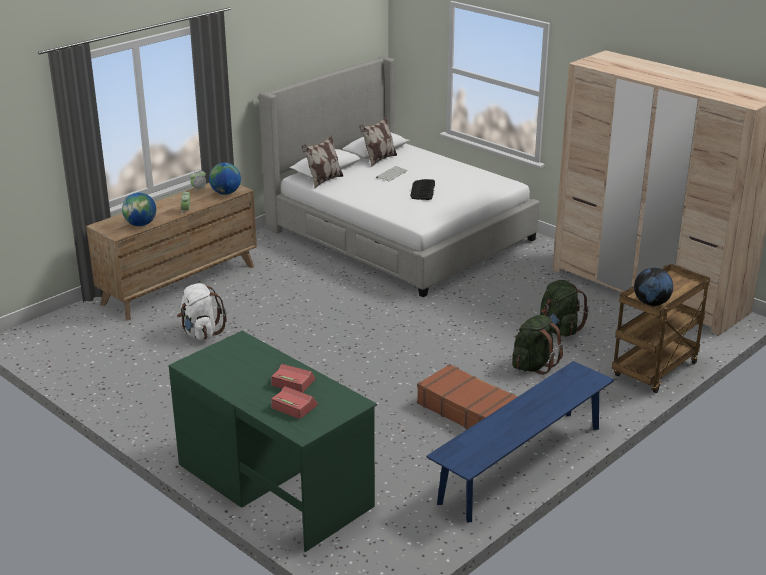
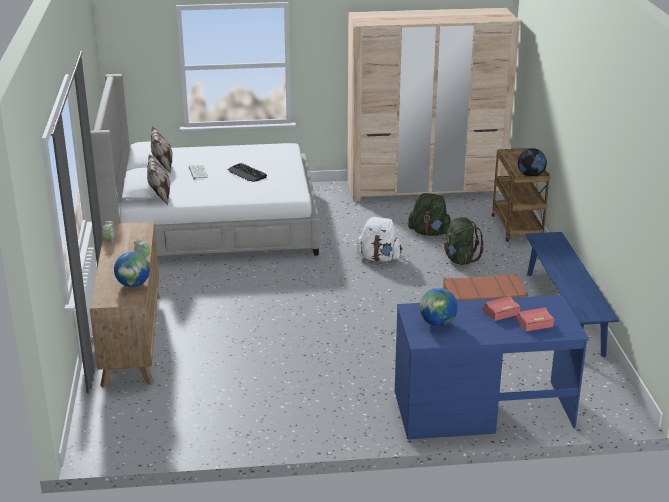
camera: 50 degrees left, 0 degrees up
green desk [168,331,377,552] -> blue desk [395,295,589,439]
white backpack [177,283,226,340] -> white backpack moved to [357,217,403,262]
globe [209,163,241,195] -> globe moved to [420,288,458,326]

